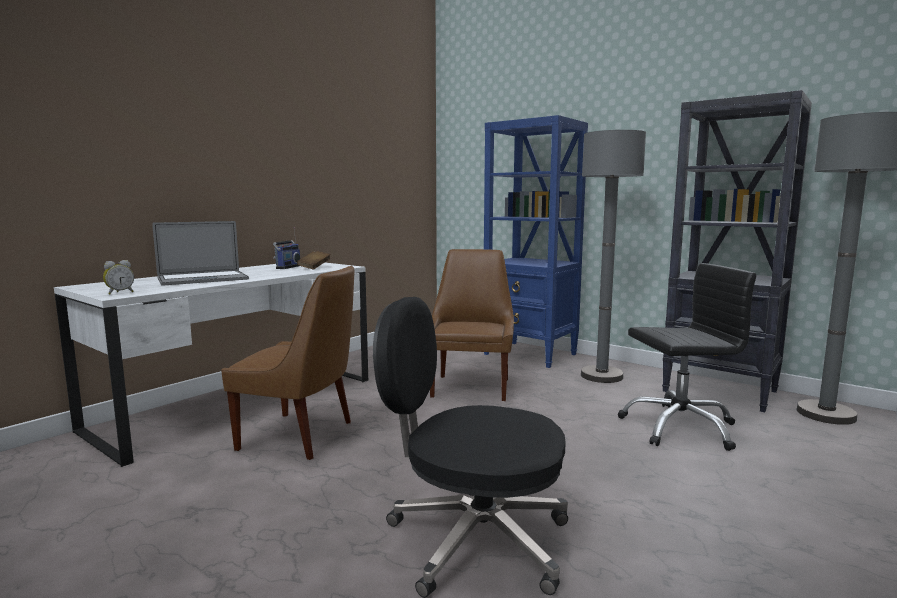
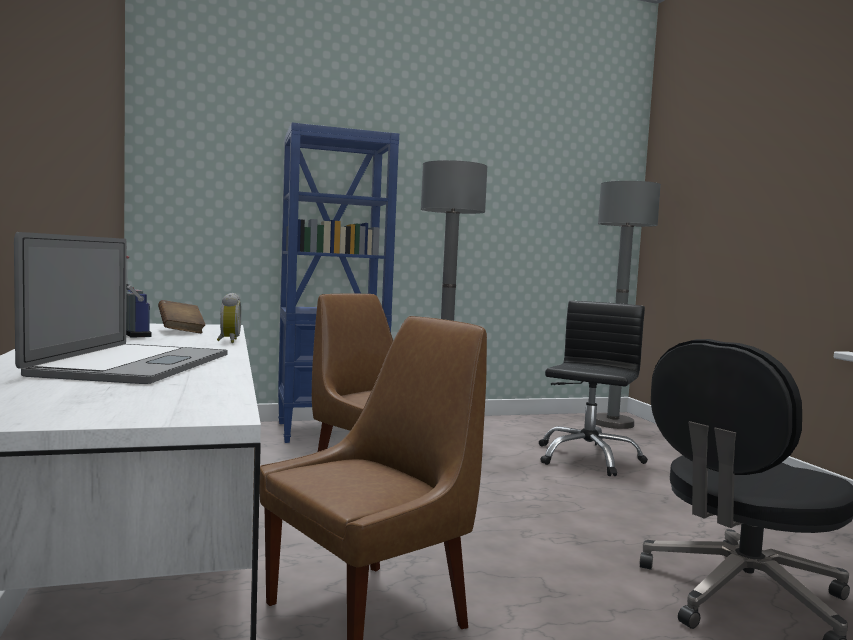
camera: 55 degrees left, 5 degrees down
alarm clock [103,260,134,294] -> alarm clock moved to [217,293,241,343]
black bookcase [662,90,812,412] -> none

